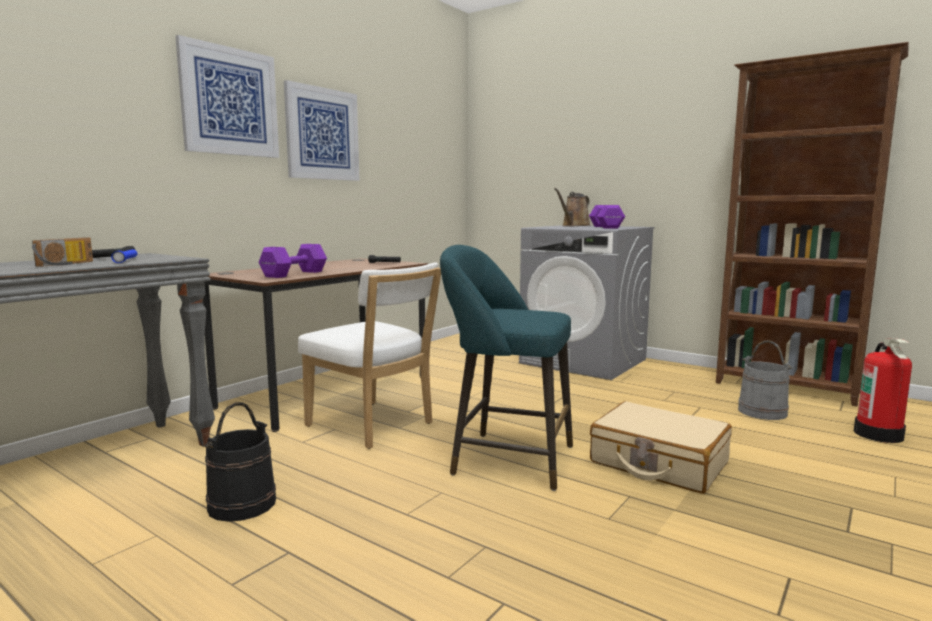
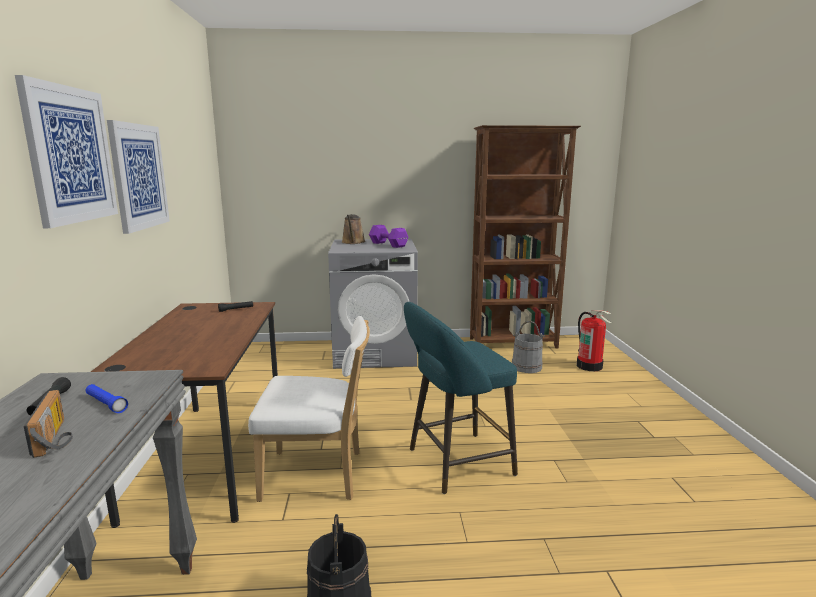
camera: 40 degrees left, 5 degrees up
purple dumbbell [259,244,327,278] -> none
beige suitcase [590,401,732,494] -> none

